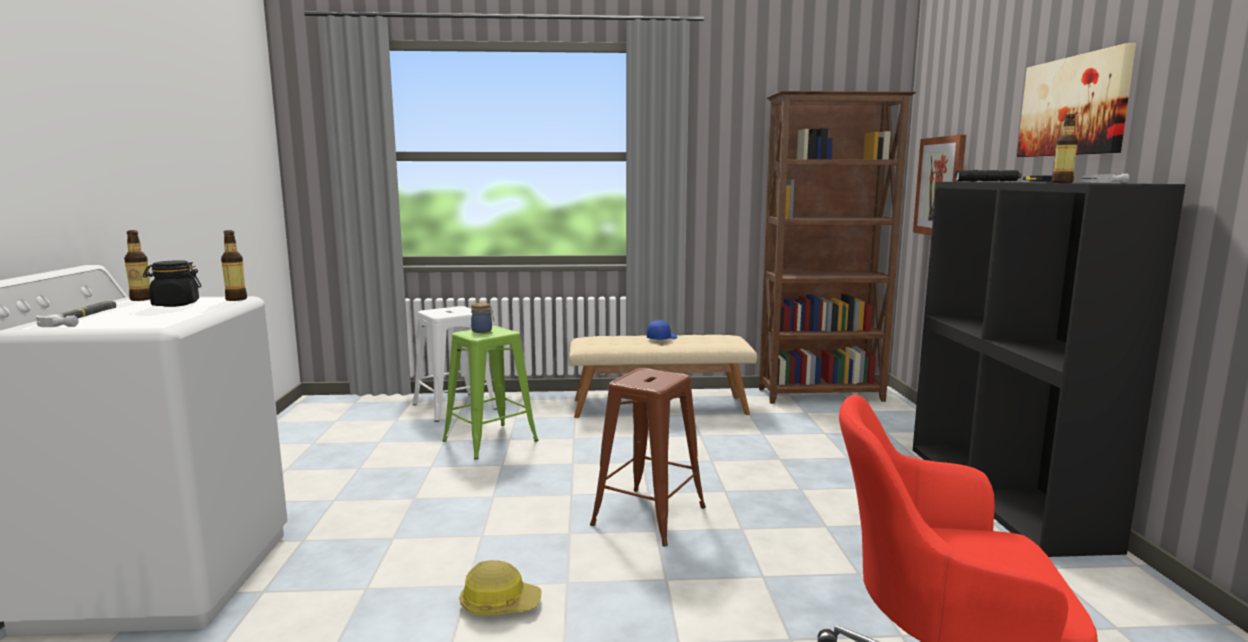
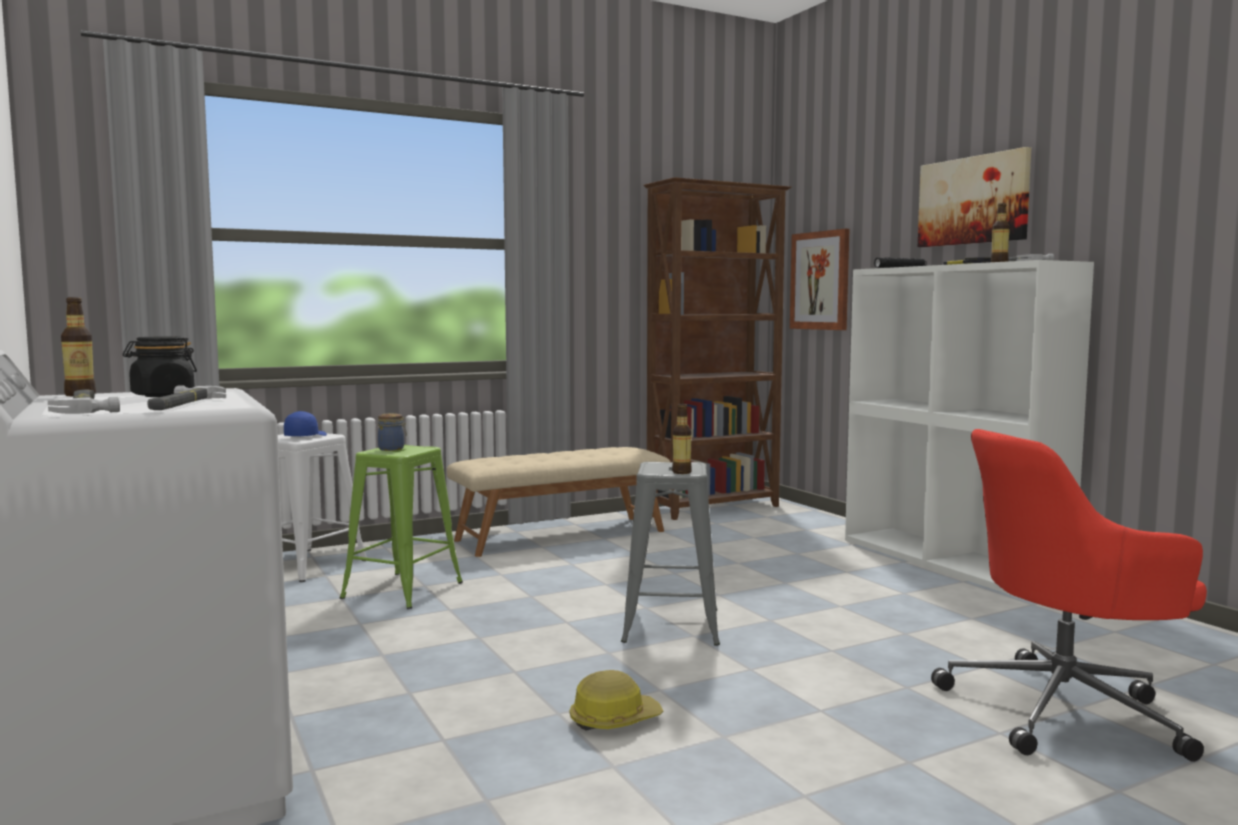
camera: 25 degrees left, 5 degrees down
bottle [221,230,247,301] -> bottle moved to [672,404,692,474]
brown stool [590,368,706,547] -> grey stool [621,462,720,646]
blue cap [647,320,677,340] -> blue cap moved to [284,411,327,436]
black bookcase [913,182,1186,557] -> white bookcase [845,260,1094,598]
none -> hammer [147,386,226,410]

